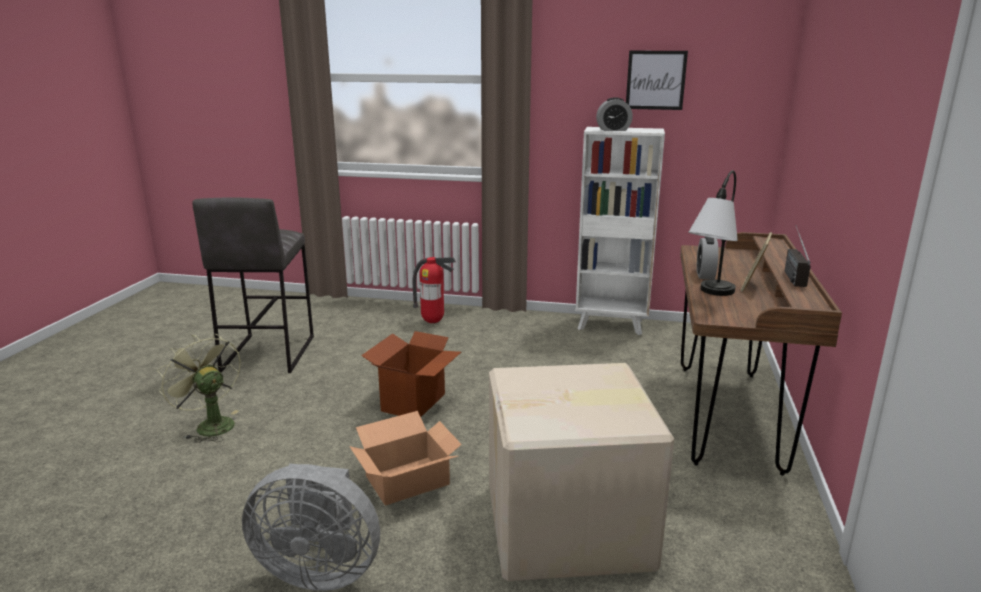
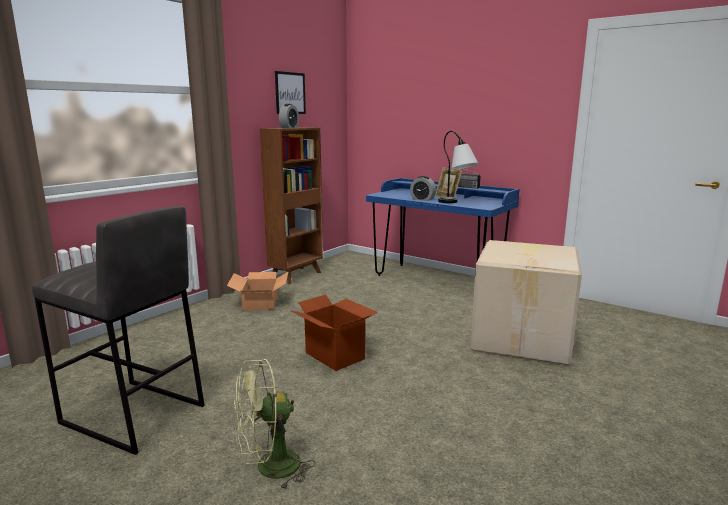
camera: 65 degrees left, 5 degrees down
grey fan [242,464,380,591] -> none
cardboard box [349,411,462,506] -> cardboard box moved to [227,271,289,310]
fire extinguisher [413,257,456,323] -> none
white bookcase [576,127,665,335] -> brown bookcase [260,127,323,284]
brown desk [680,232,842,476] -> blue desk [366,178,520,276]

